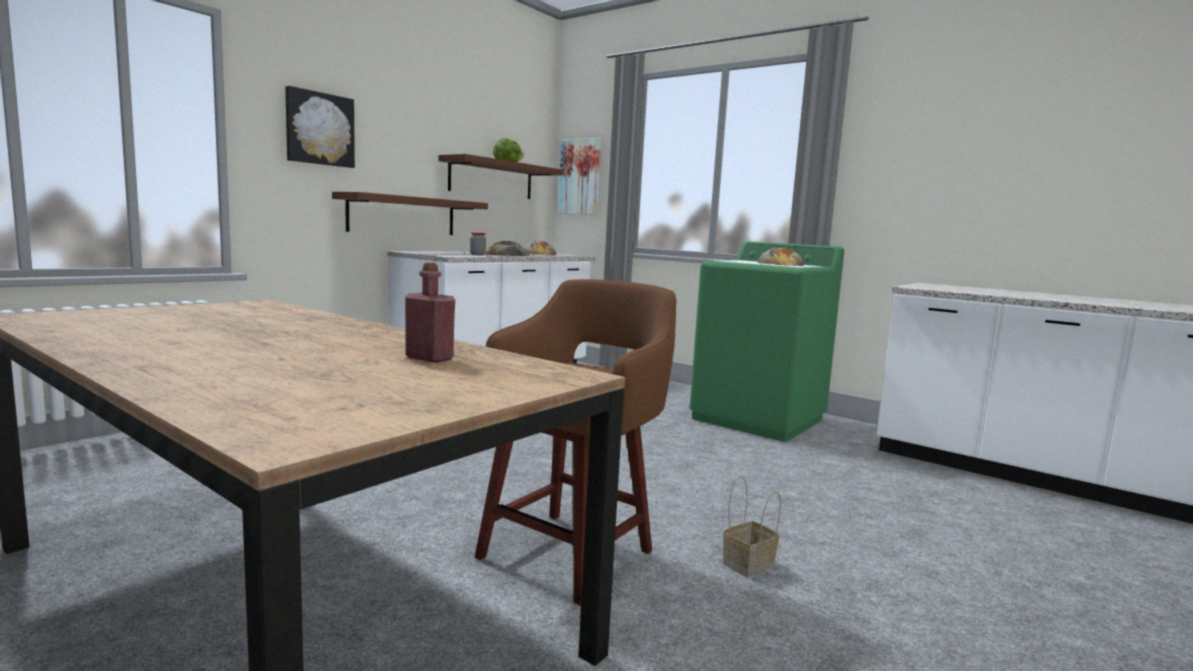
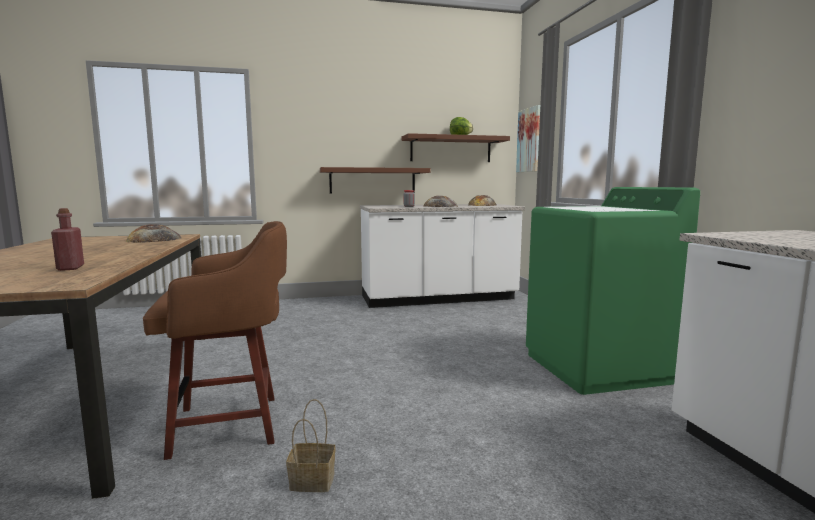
camera: 40 degrees right, 0 degrees up
picture [285,86,355,168] -> none
bread [757,247,804,266] -> bread moved to [126,224,182,243]

